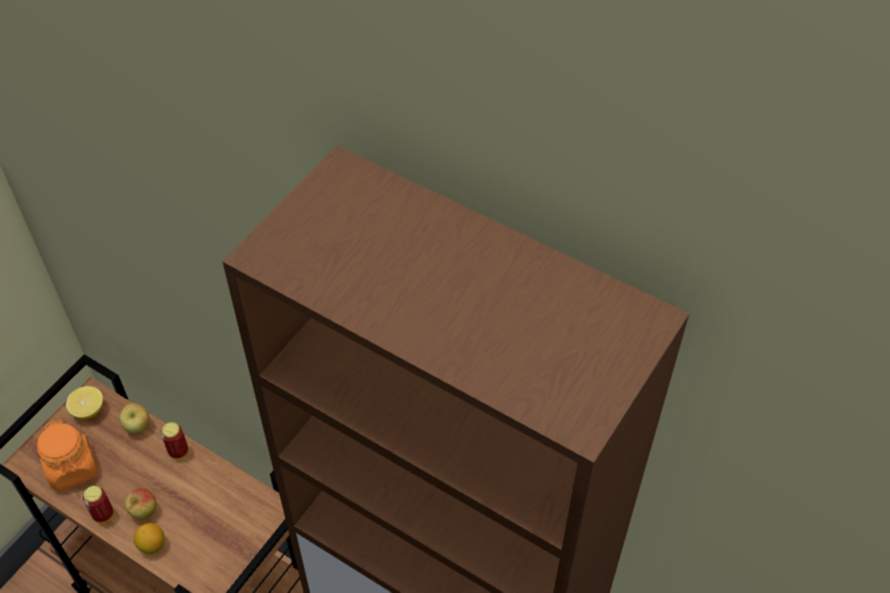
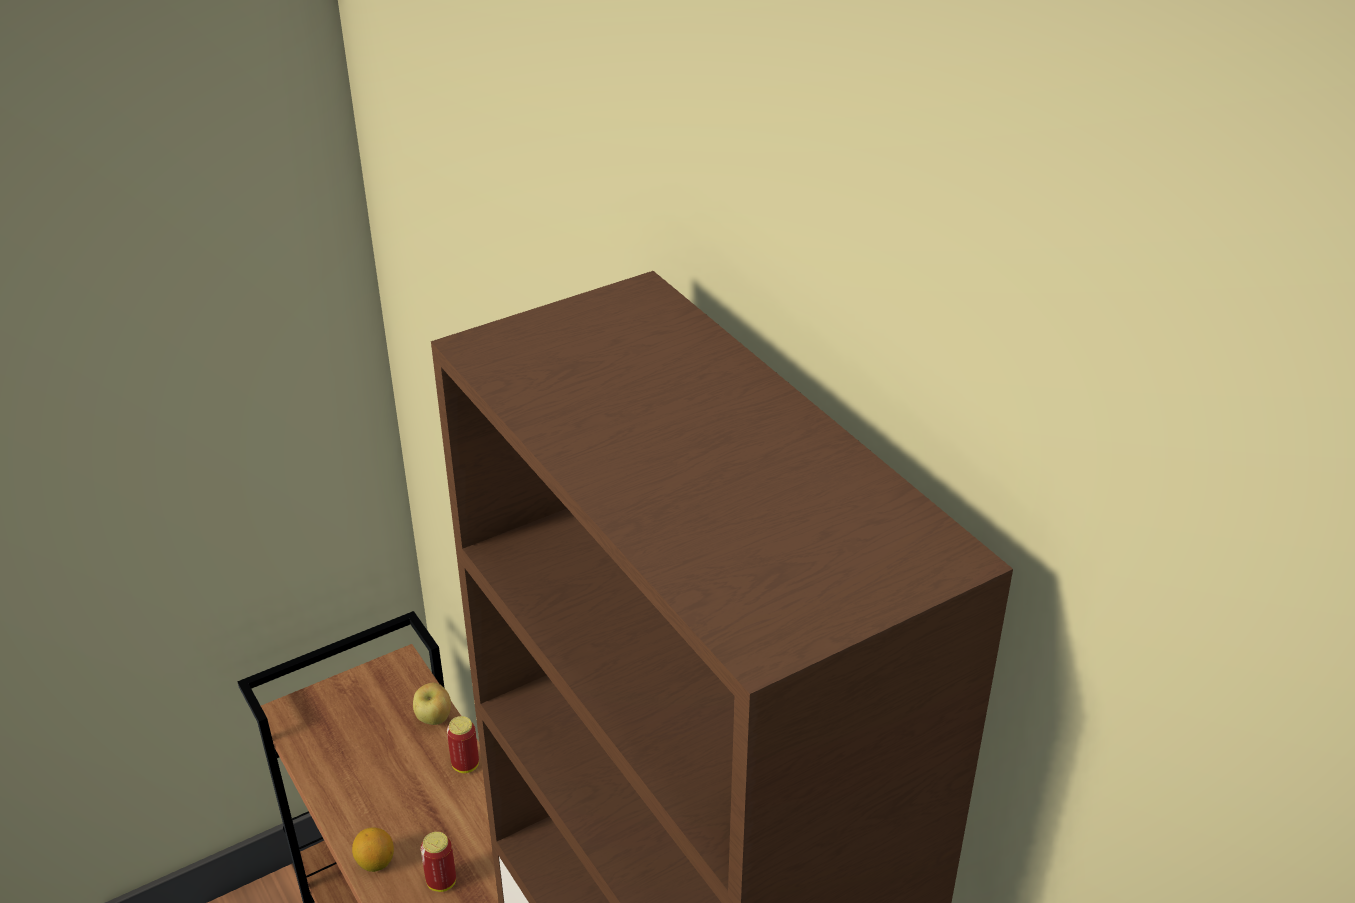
camera: 25 degrees right, 15 degrees down
orange jar [37,419,98,491] -> none
lemon [66,386,103,420] -> none
can [83,486,114,523] -> can moved to [420,832,456,892]
apple [125,488,156,519] -> none

